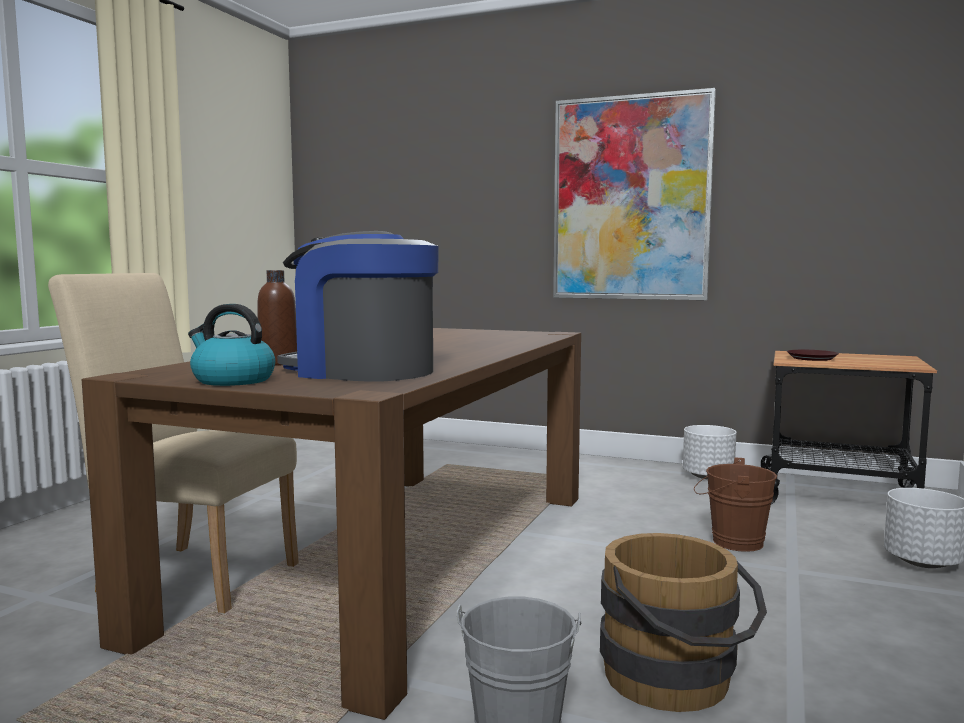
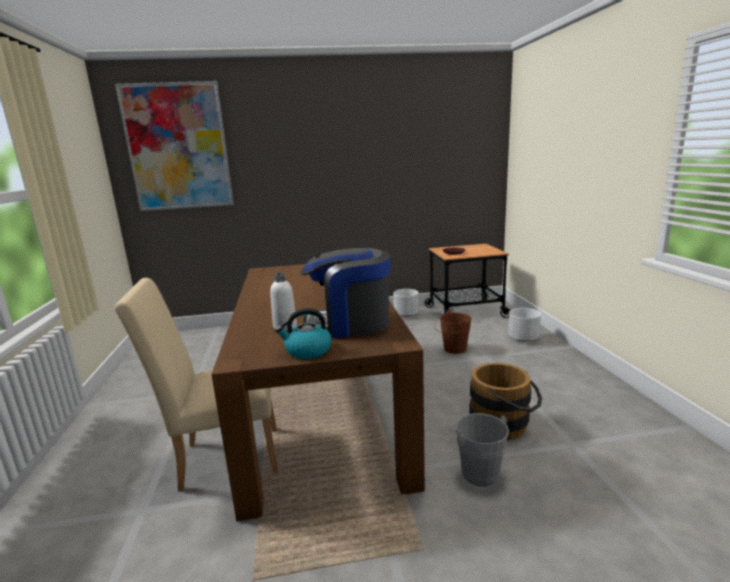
camera: 30 degrees left, 10 degrees up
brown bottle [257,270,297,366] -> white bottle [270,273,297,330]
picture [553,88,716,300] -> picture moved to [115,81,234,211]

